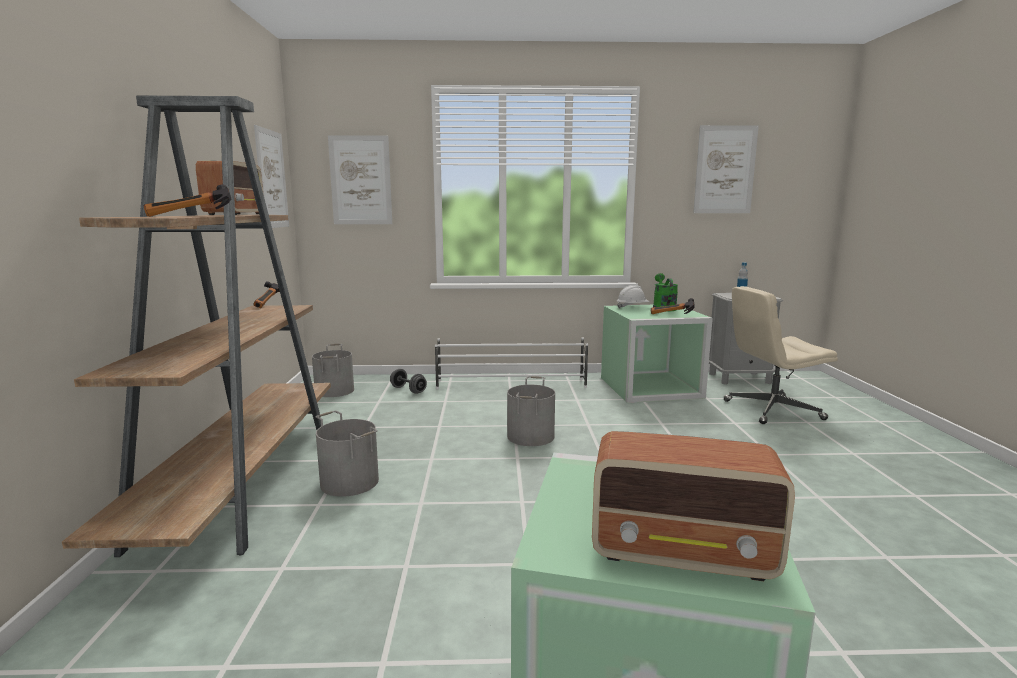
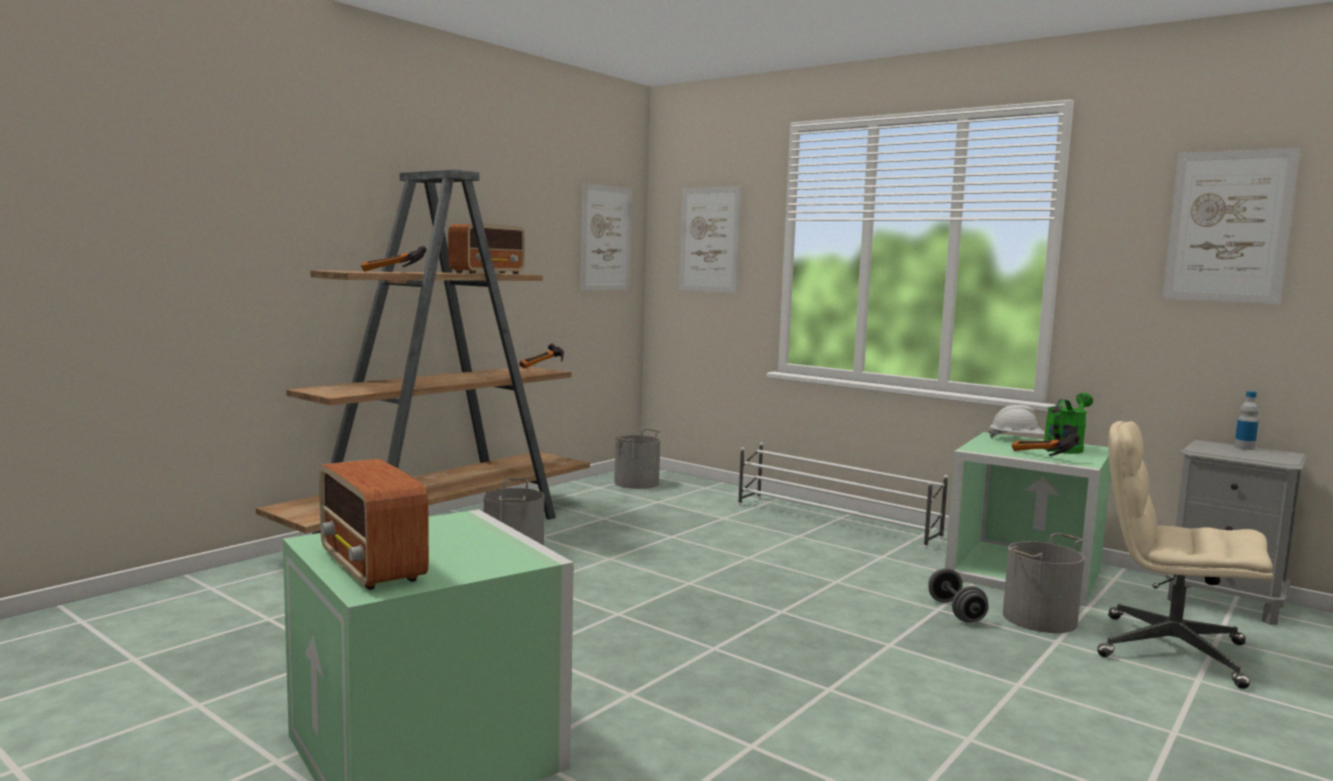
camera: 40 degrees right, 5 degrees down
grey dumbbell [390,369,427,394] -> grey dumbbell moved to [928,568,989,623]
grey bucket [507,376,555,446] -> grey bucket moved to [1003,533,1084,633]

